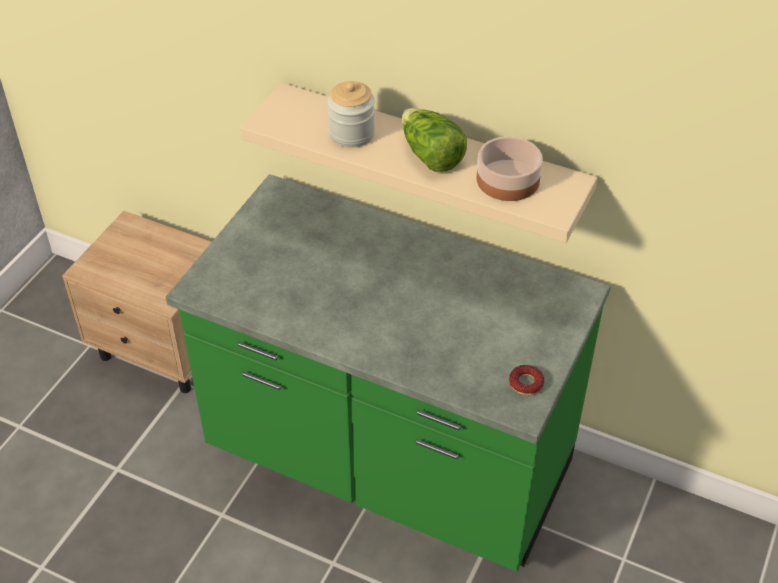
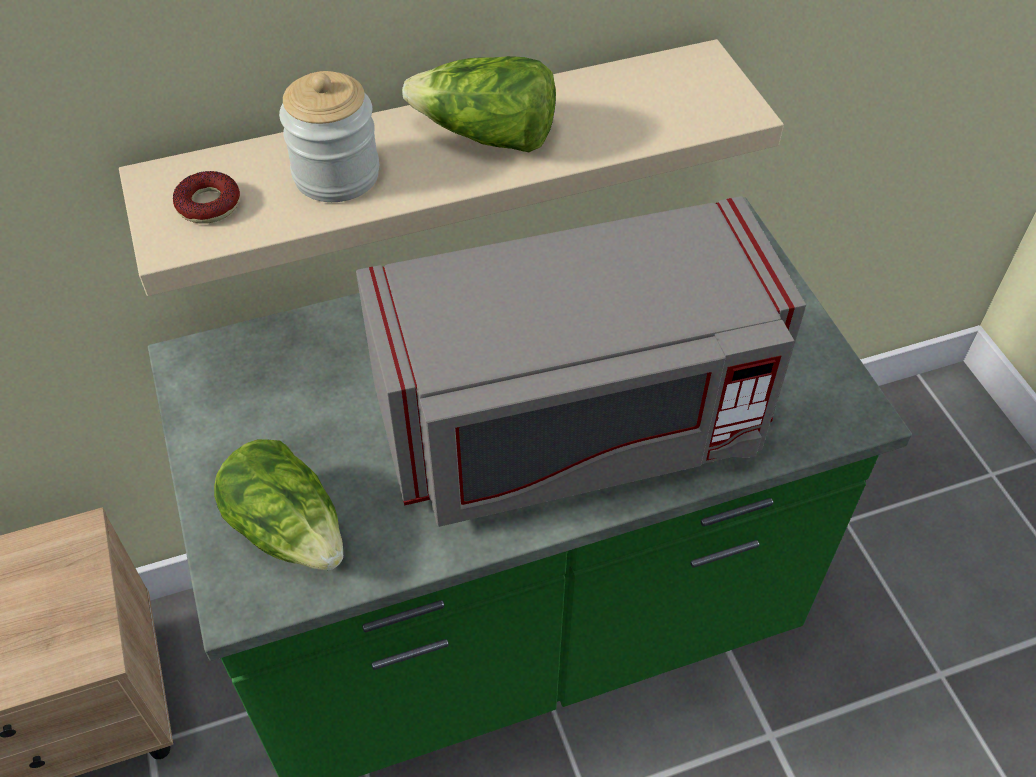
camera: 45 degrees left, 5 degrees up
bowl [477,136,543,201] -> none
donut [509,365,544,395] -> donut moved to [173,171,240,224]
none -> lettuce [214,439,343,570]
none -> grey microwave [356,196,806,527]

